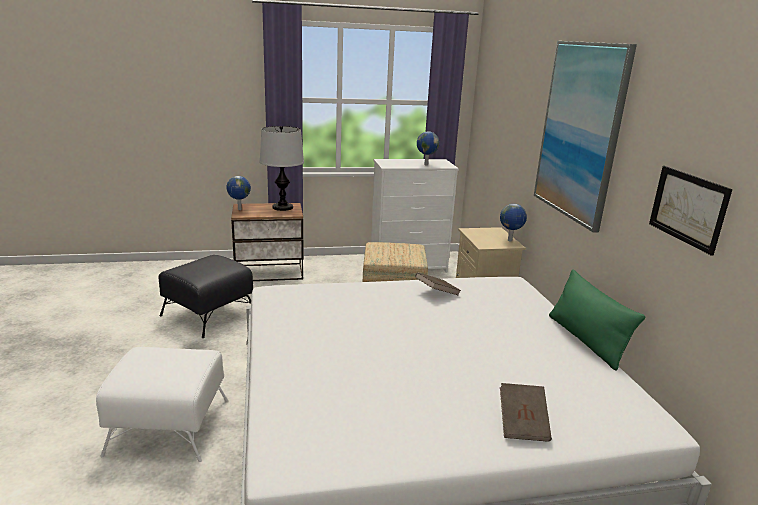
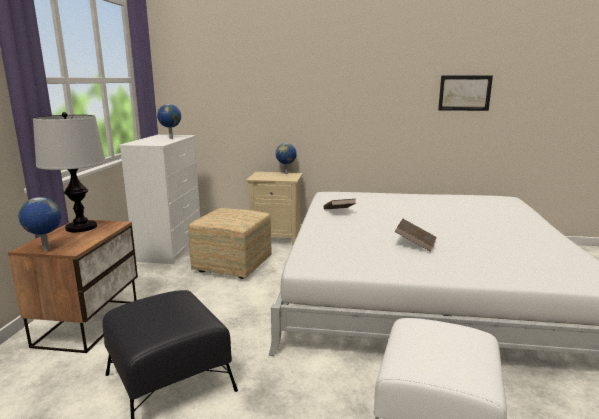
camera: 70 degrees left, 5 degrees down
brown book [500,383,552,442] -> brown book moved to [395,219,437,252]
picture [534,41,637,232] -> none
green pillow [549,269,646,370] -> none

